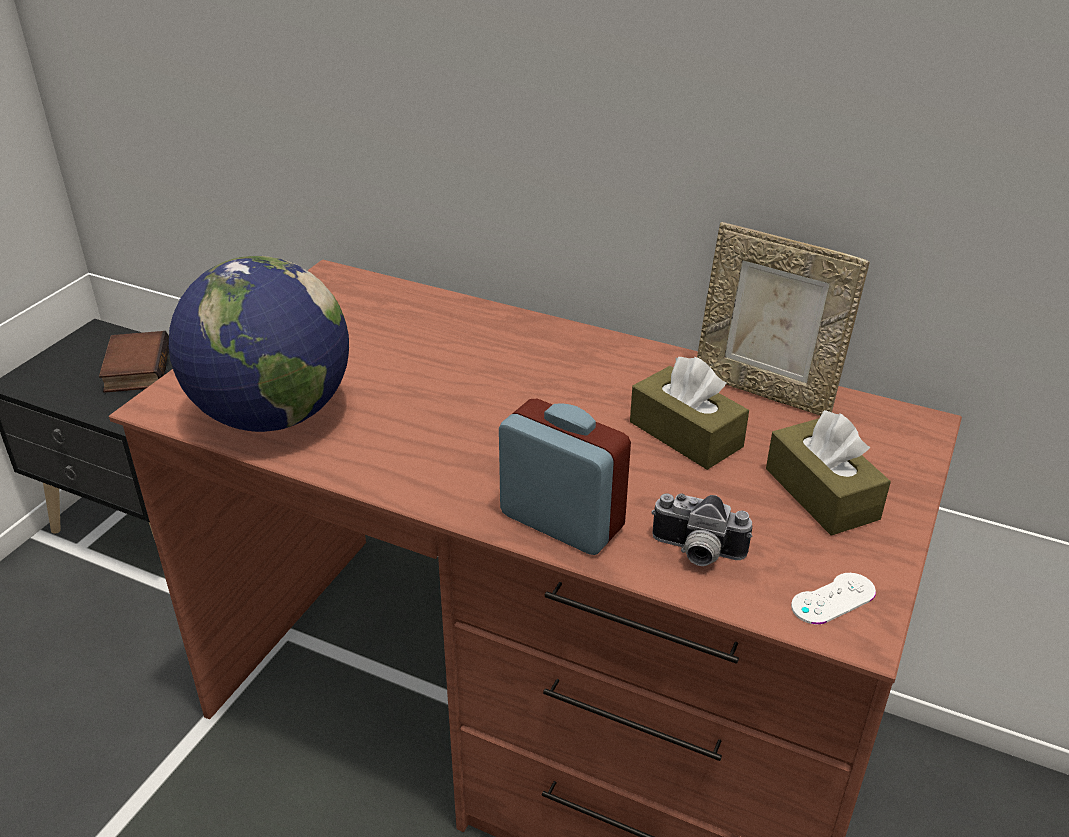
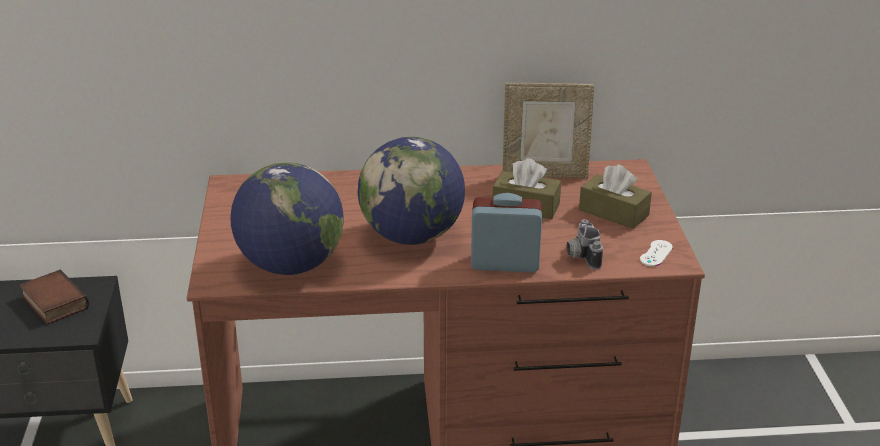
camera: 30 degrees left, 5 degrees down
camera [651,493,752,566] -> camera turned 90 degrees clockwise [566,219,603,270]
none -> globe [358,137,465,245]

